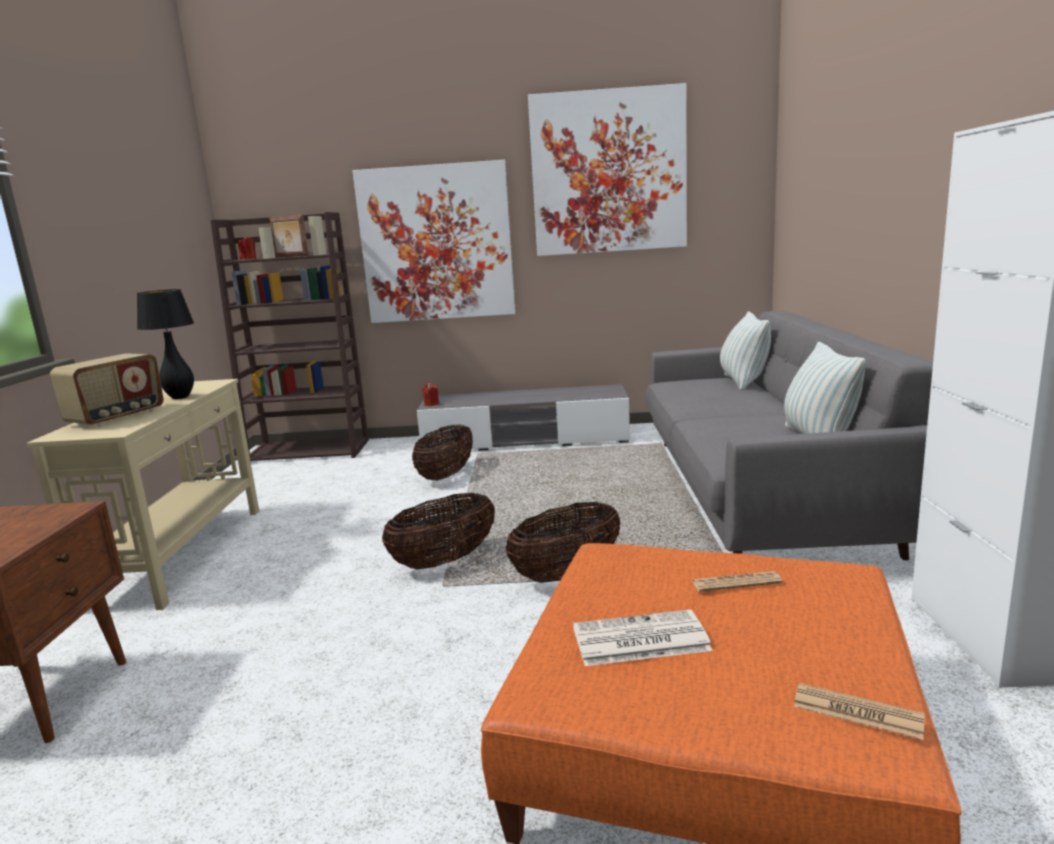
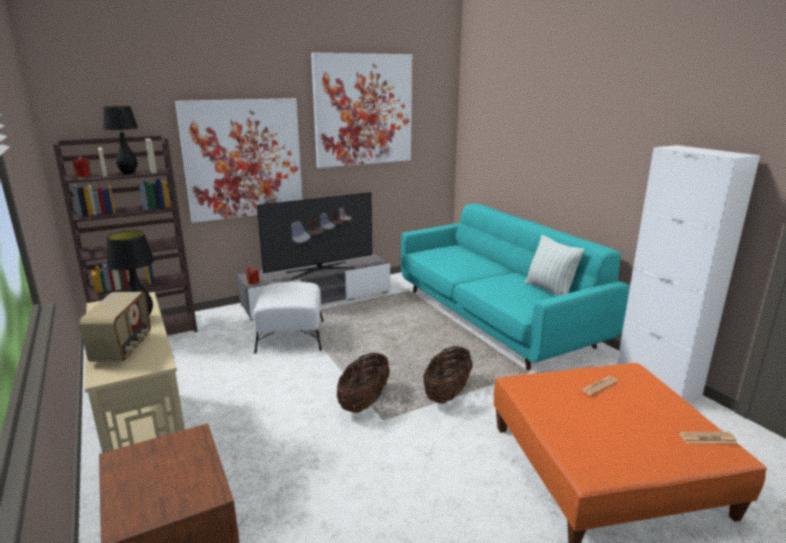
camera: 30 degrees left, 5 degrees up
picture frame [269,215,309,257] -> black table lamp [103,106,138,175]
basket [412,425,473,481] -> white ottoman [253,282,324,354]
newspaper [573,609,713,666] -> none
grey sofa [646,311,933,560] -> turquoise sofa [401,204,629,371]
pillow [720,311,771,390] -> none
none -> television [257,192,372,279]

